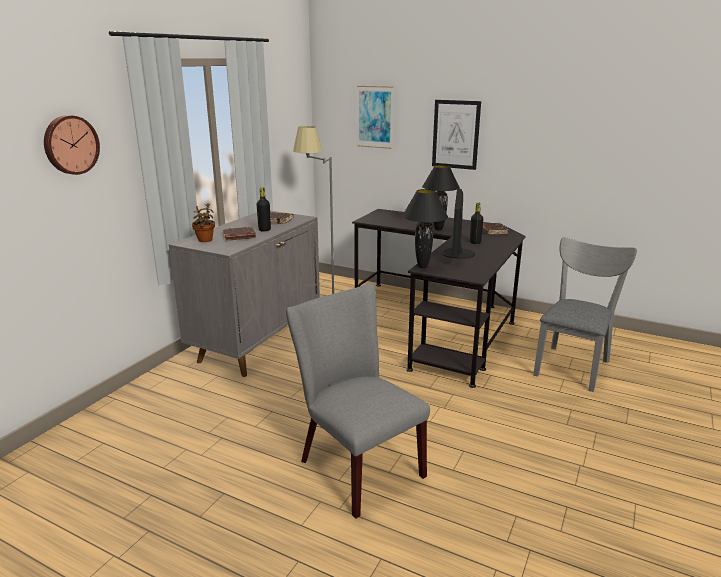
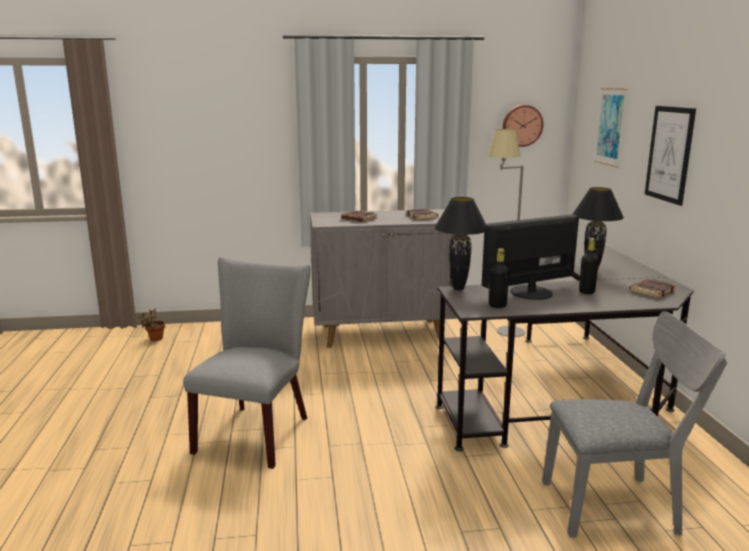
camera: 55 degrees right, 5 degrees down
wall clock [44,115,100,175] -> wall clock moved to [503,105,543,147]
potted plant [192,203,215,242] -> potted plant moved to [139,309,165,341]
black bottle [256,187,271,232] -> black bottle moved to [489,248,509,308]

